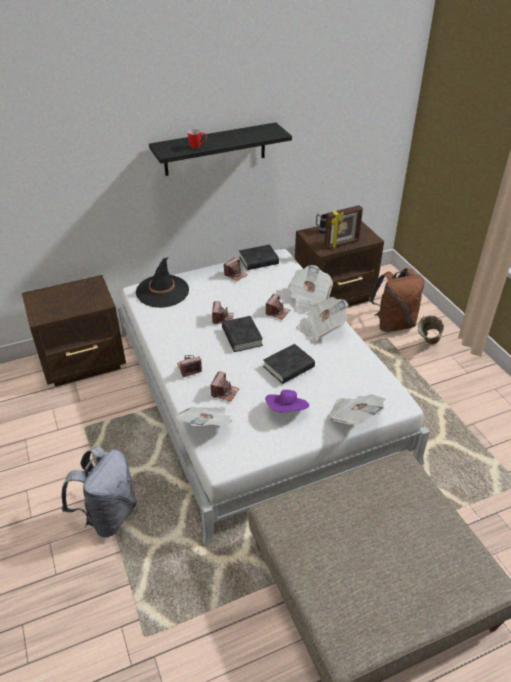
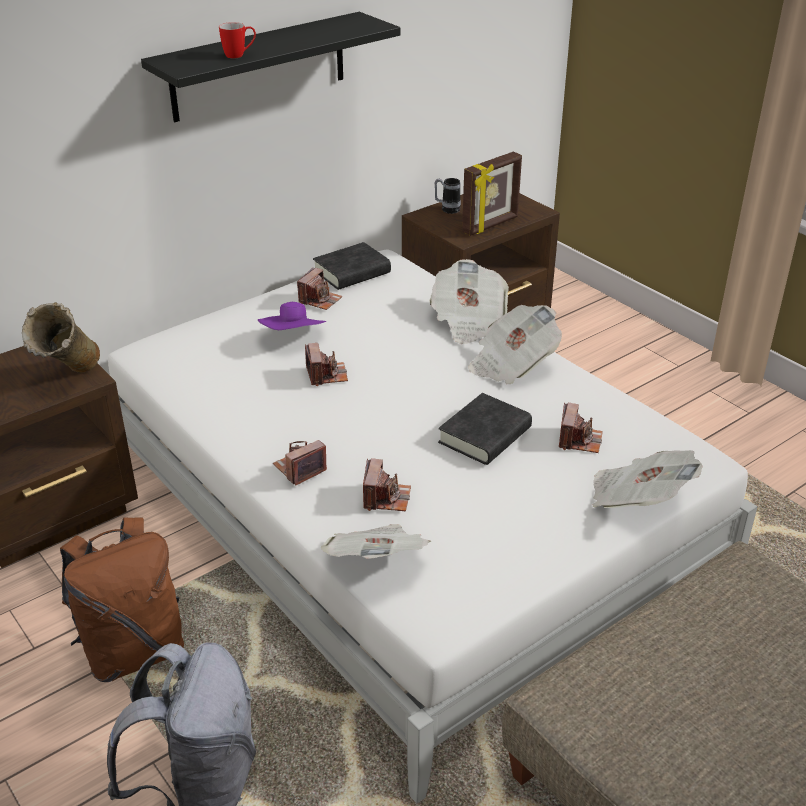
camera: 15 degrees left, 5 degrees down
black hat [136,257,189,308] -> none
black book [222,316,263,352] -> none
purple hat [265,390,309,412] -> purple hat moved to [258,302,326,330]
camera [266,293,290,319] -> camera moved to [559,402,603,453]
brown backpack [369,268,424,332] -> brown backpack moved to [60,517,184,682]
beige vase [418,316,444,344] -> beige vase moved to [22,302,100,372]

